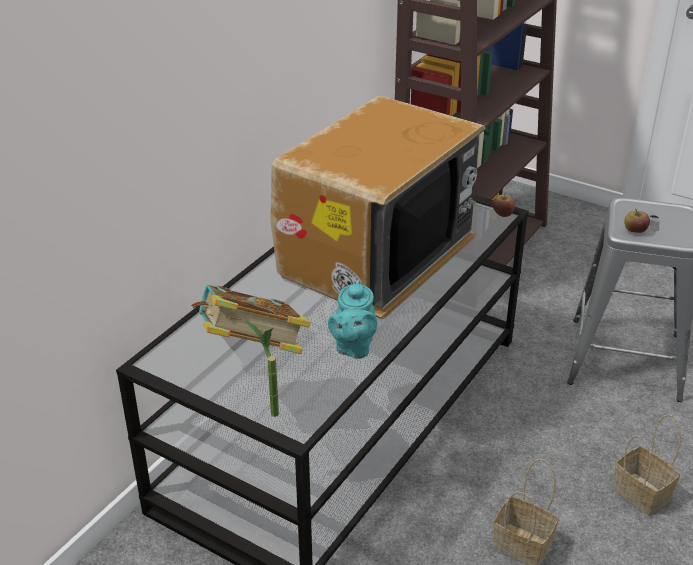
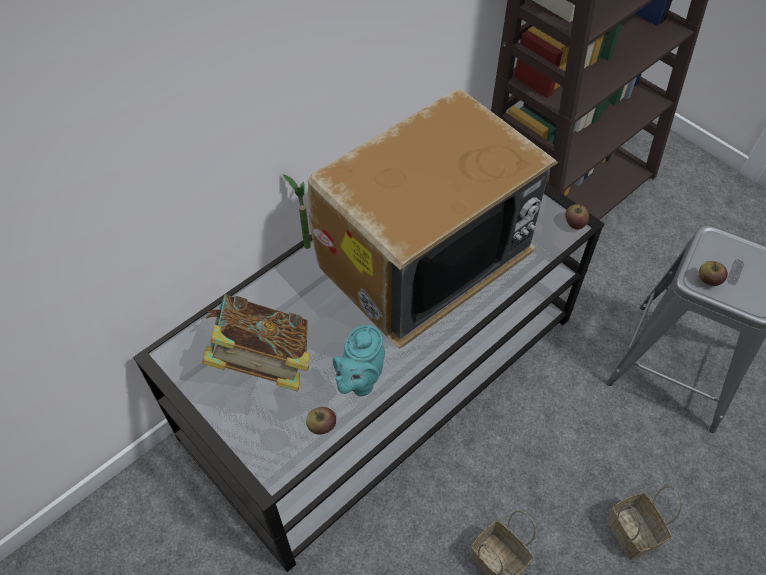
camera: 15 degrees right, 20 degrees up
potted plant [245,321,279,417] -> potted plant moved to [282,174,311,249]
none -> apple [306,407,336,435]

